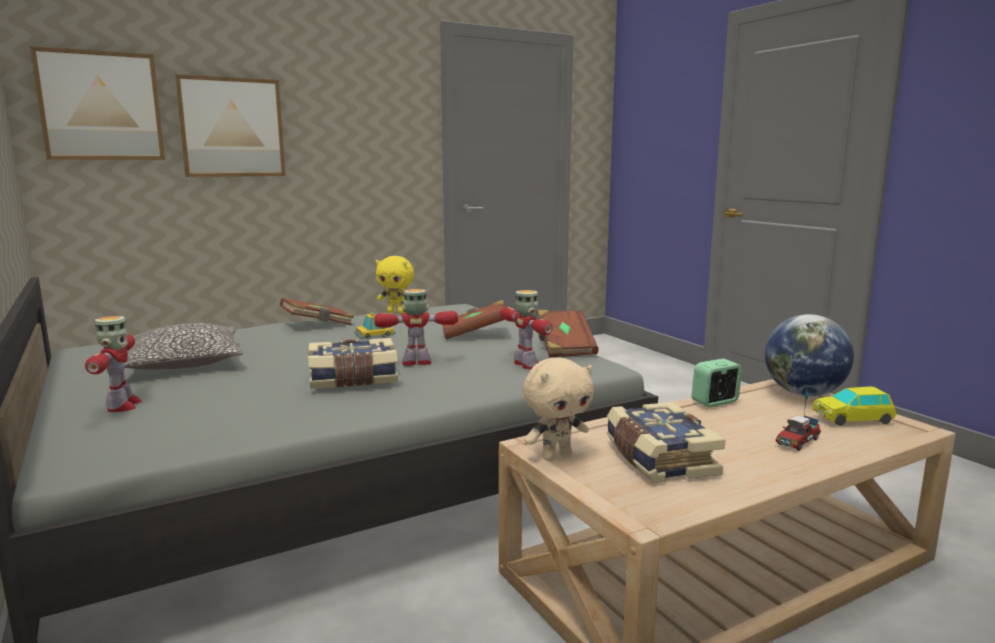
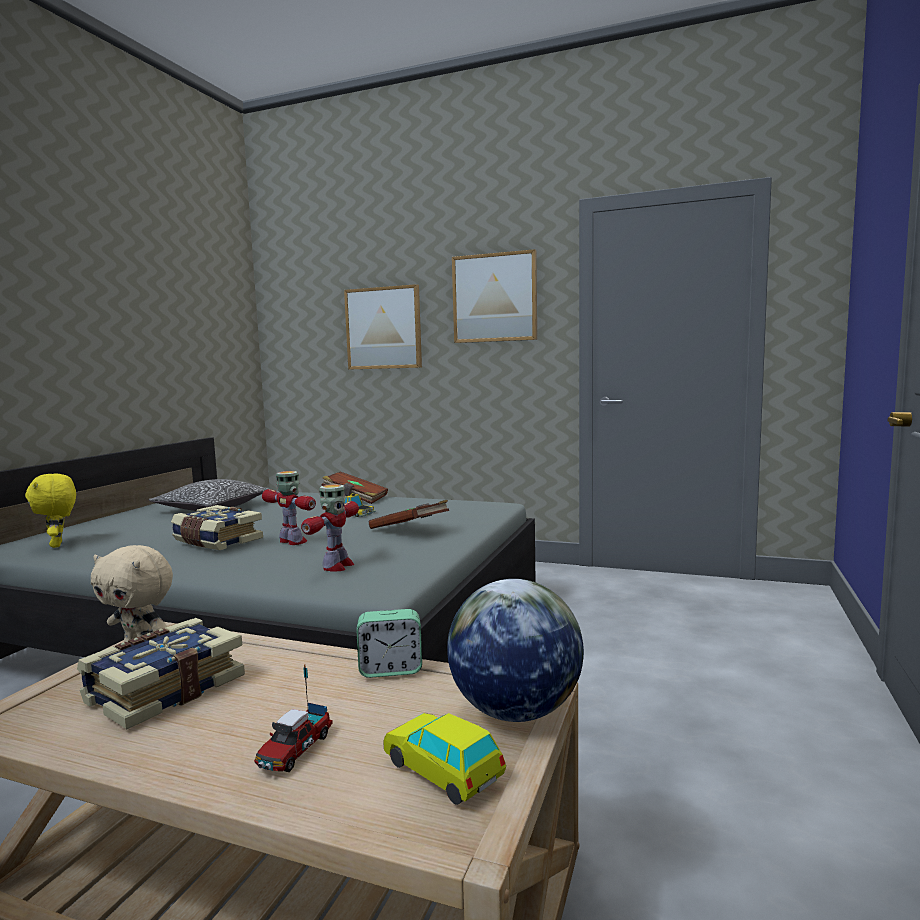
camera: 50 degrees right, 5 degrees down
picture [30,46,165,160] -> picture moved to [452,249,537,343]
toy robot [85,316,142,412] -> none
yellow plush toy [376,256,414,314] -> yellow plush toy moved to [25,473,76,548]
brown book [538,310,599,357] -> none
alarm clock [692,358,742,407] -> alarm clock turned 150 degrees clockwise [357,609,422,678]
toy truck [776,390,821,451] -> toy truck turned 75 degrees counterclockwise [254,664,333,772]

